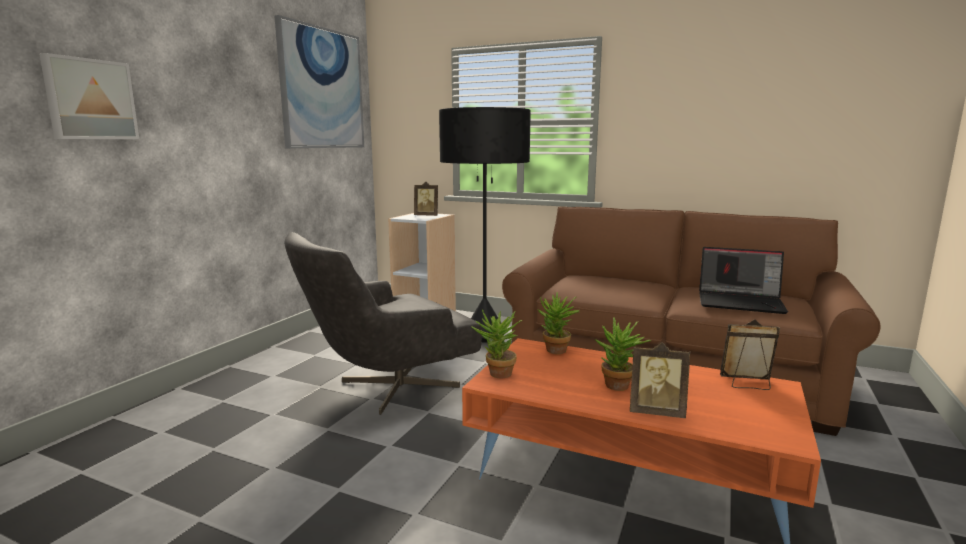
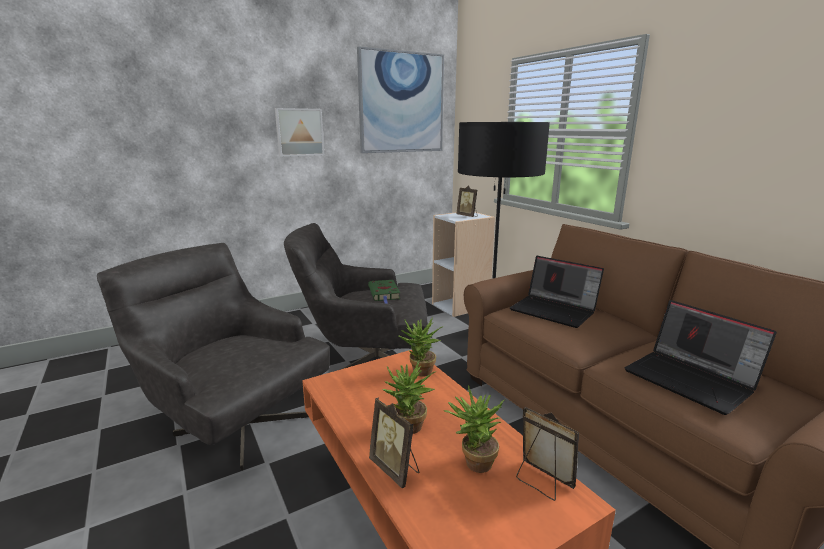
camera: 35 degrees right, 5 degrees up
picture [39,53,139,139] -> picture moved to [275,108,324,157]
potted plant [471,310,523,378] -> potted plant moved to [444,385,505,473]
none -> grey armchair [97,243,330,471]
none -> green book [368,280,400,304]
none -> laptop [510,256,604,328]

